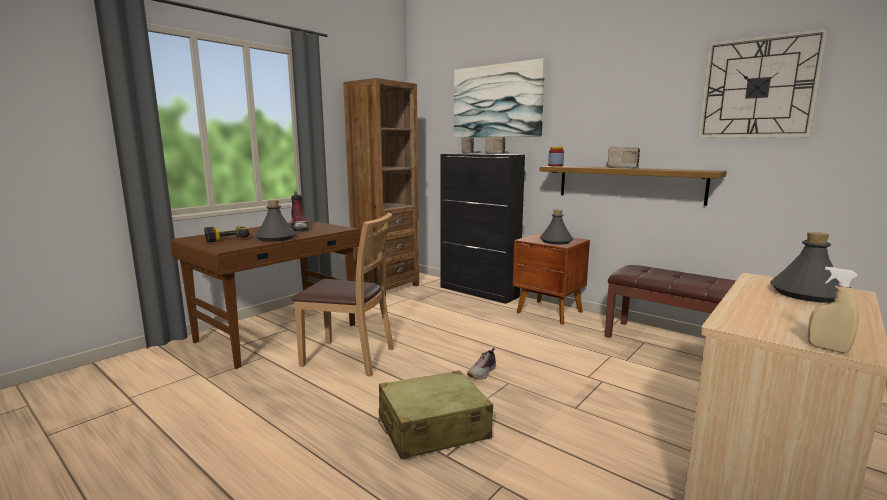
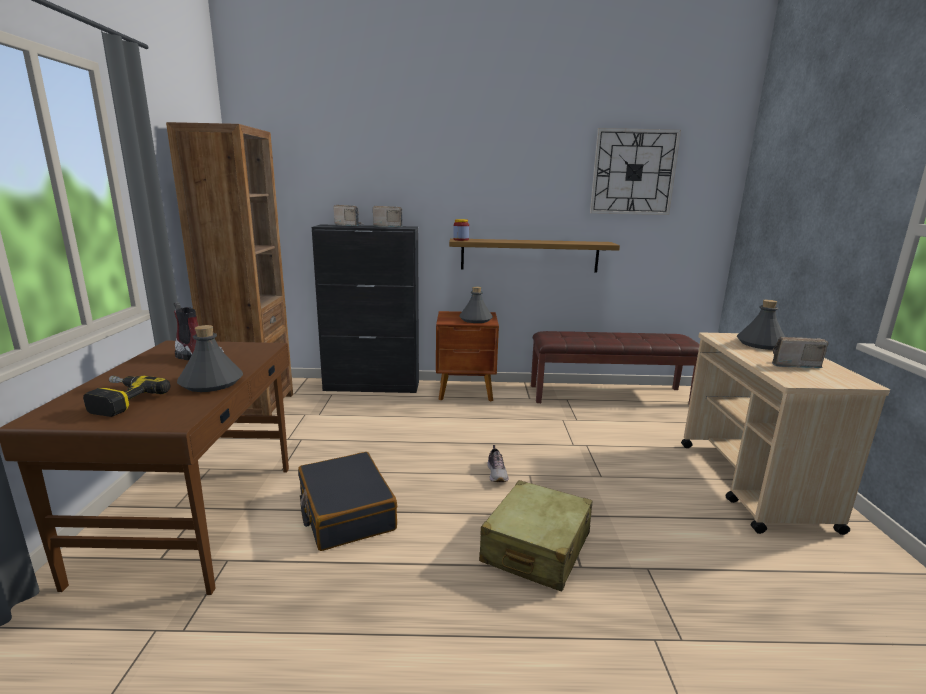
camera: 40 degrees left, 5 degrees up
brown chair [292,213,394,377] -> black suitcase [298,452,397,551]
picture [454,58,545,138] -> none
radio [607,147,640,168] -> radio moved to [772,337,828,368]
beige spray bottle [808,267,859,353] -> none

